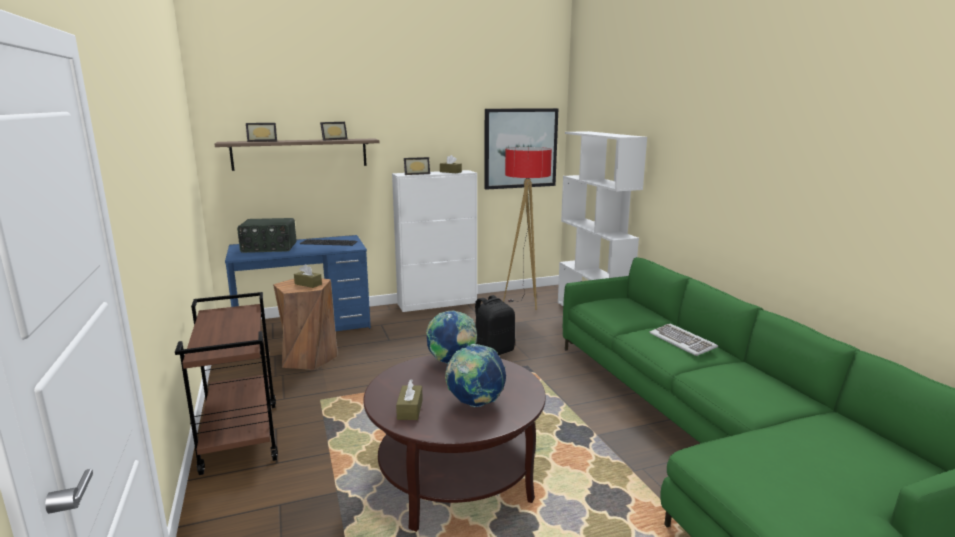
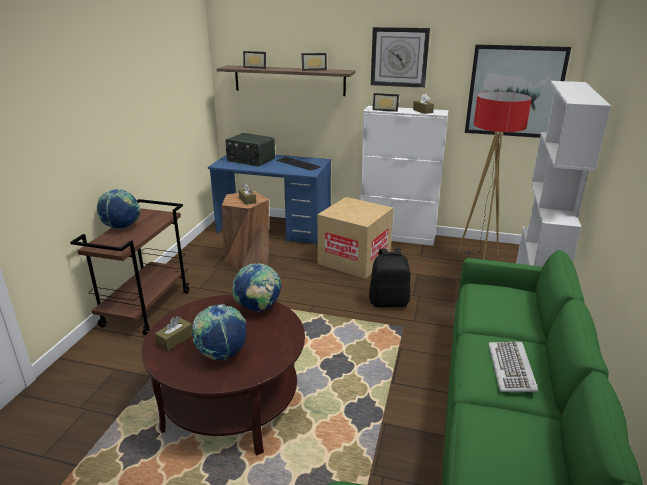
camera: 35 degrees right, 10 degrees up
none -> globe [97,189,140,229]
none -> cardboard box [317,197,393,279]
none -> wall clock [371,27,430,88]

